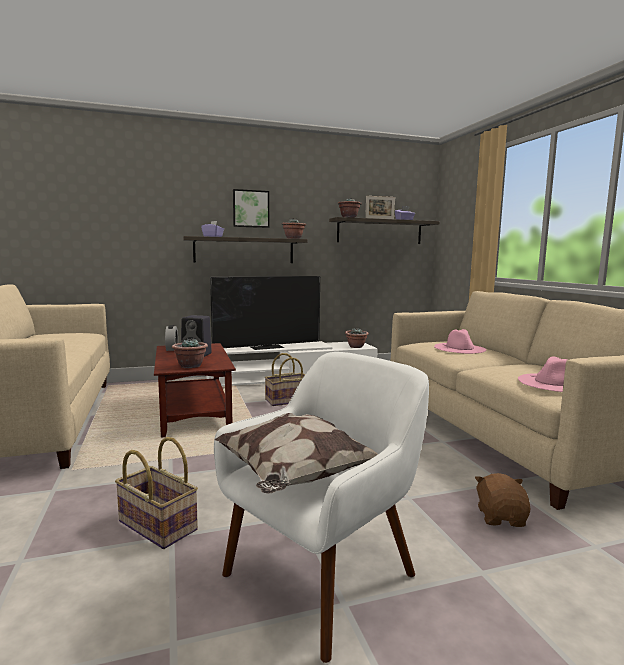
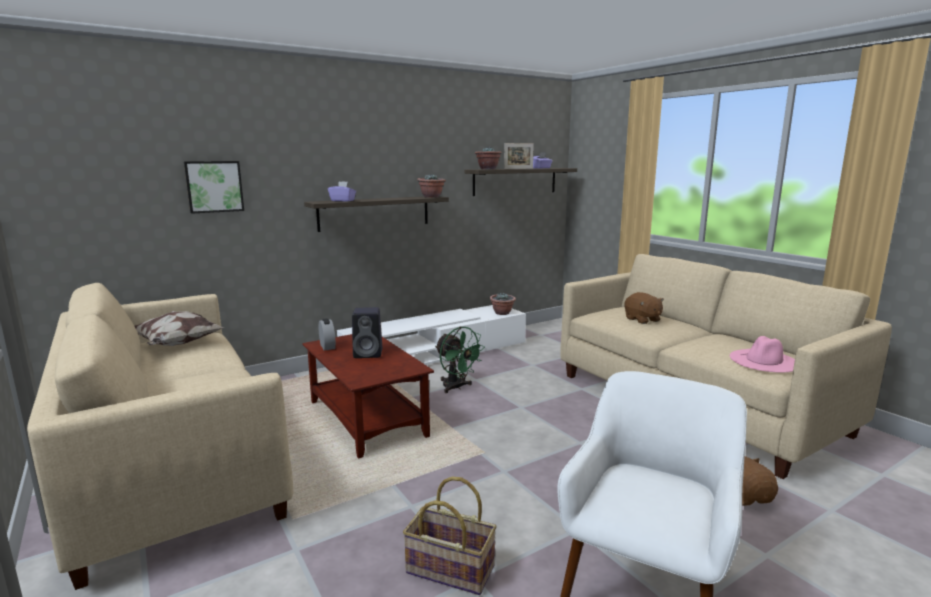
camera: 15 degrees left, 5 degrees up
potted plant [172,338,208,368] -> none
television [210,276,320,350] -> none
pillow [214,413,378,494] -> pillow moved to [134,311,225,346]
picture [233,189,269,228] -> picture moved to [184,161,244,214]
basket [265,353,305,406] -> green fan [435,326,485,393]
pink hat [434,329,486,354] -> brown plush toy [624,292,664,324]

